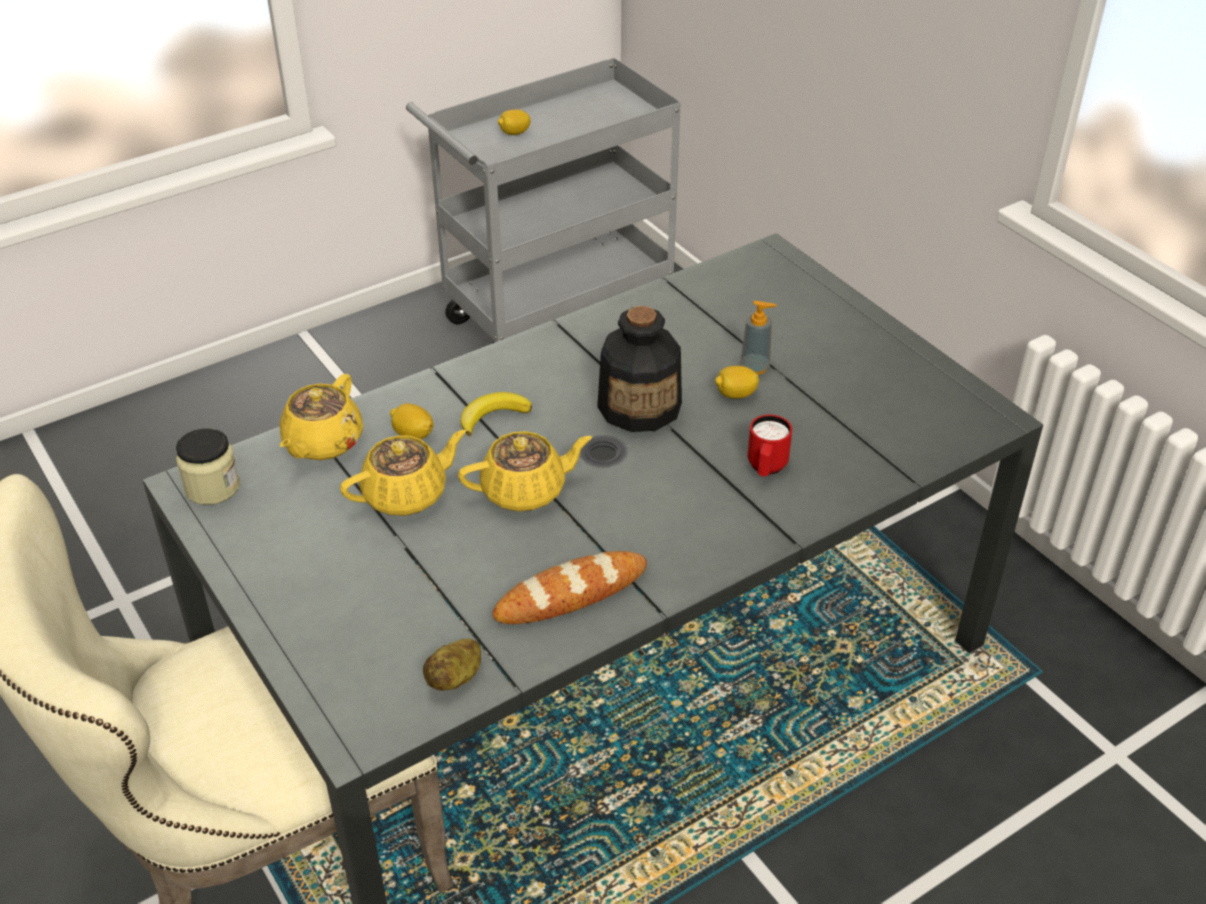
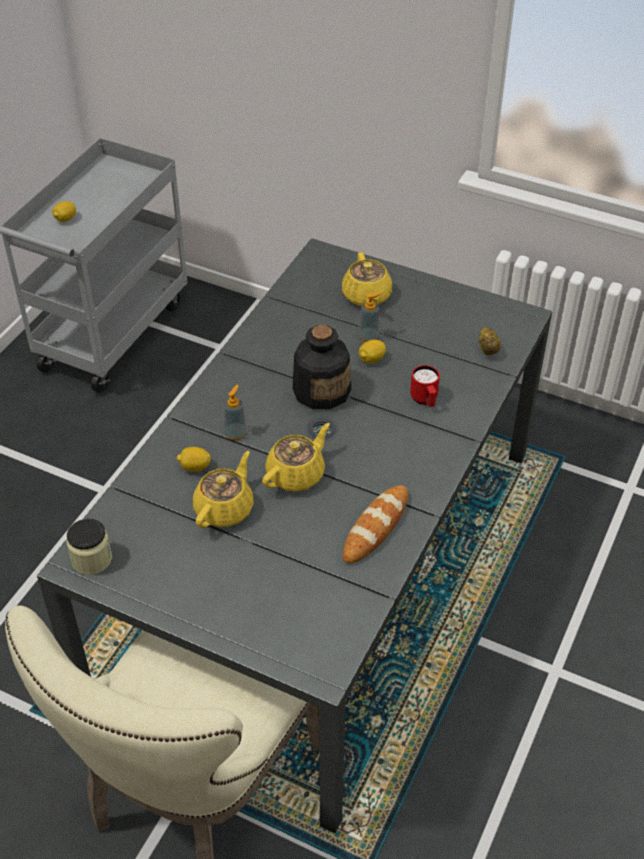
camera: 30 degrees left, 5 degrees up
yellow teapot [280,374,363,460] -> yellow teapot moved to [342,252,392,306]
potato [423,638,481,691] -> potato moved to [479,328,501,355]
banana [461,392,532,436] -> soap dispenser [224,385,247,440]

